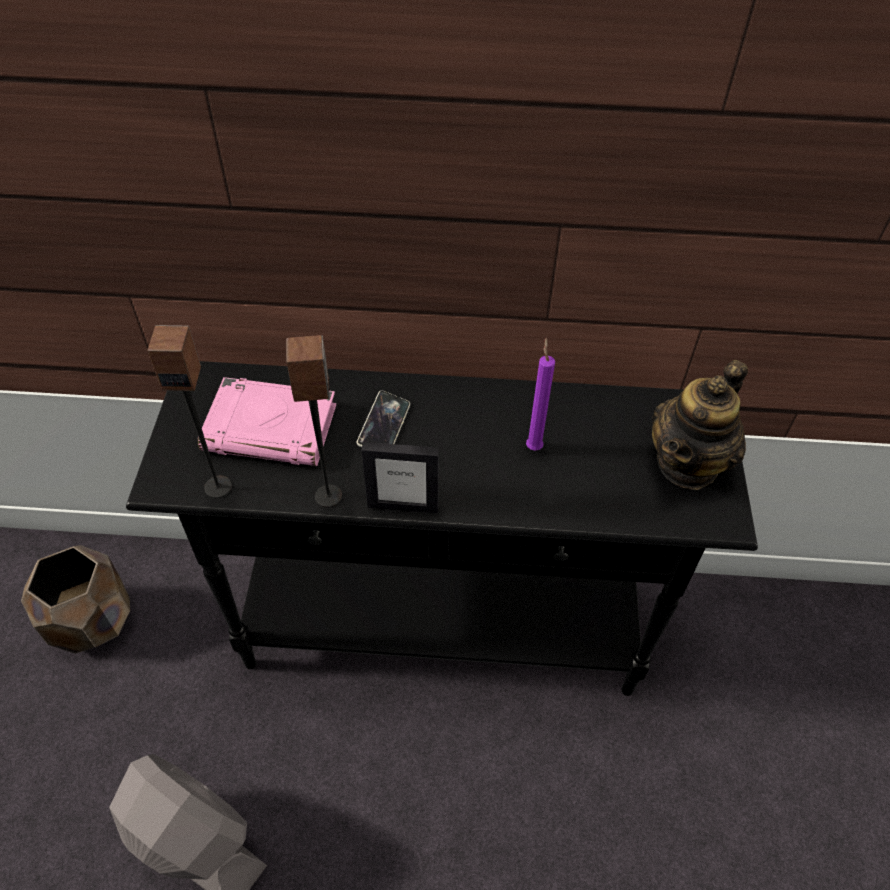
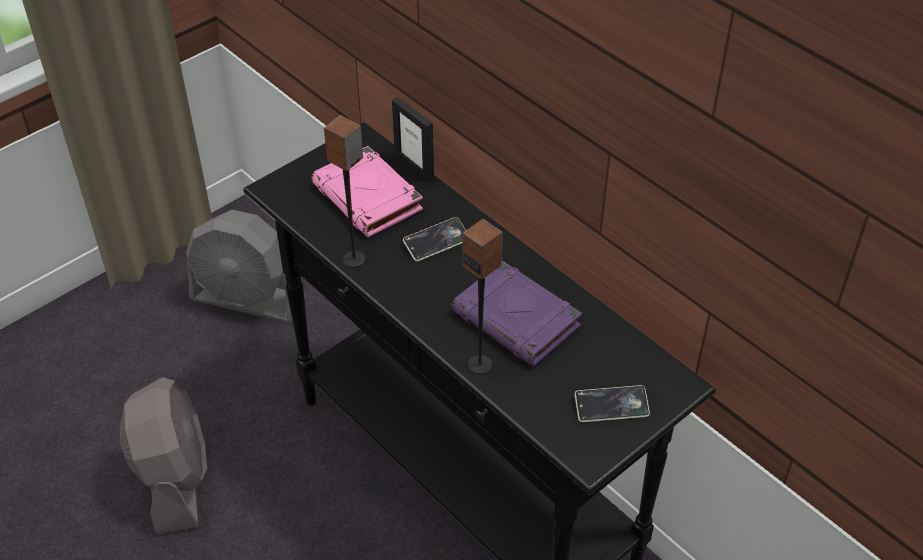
camera: 45 degrees right, 5 degrees down
brown planter [21,545,130,653] -> grey fan [186,210,305,323]
speaker [147,325,232,498] -> speaker moved to [462,219,503,374]
picture frame [361,442,439,513] -> picture frame moved to [392,97,434,182]
purple candle [526,338,555,451] -> purple book [451,261,582,367]
teapot [652,360,748,490] -> phone [575,385,650,422]

